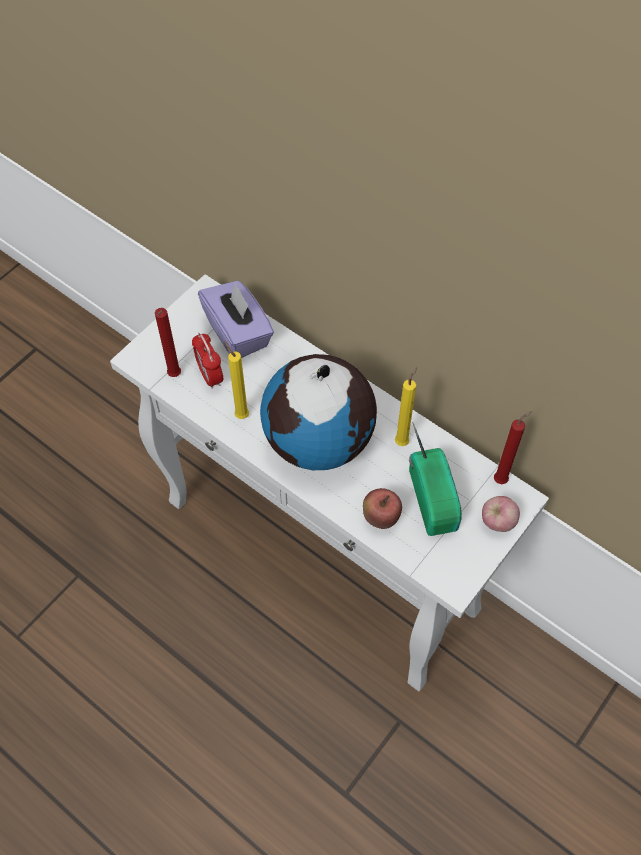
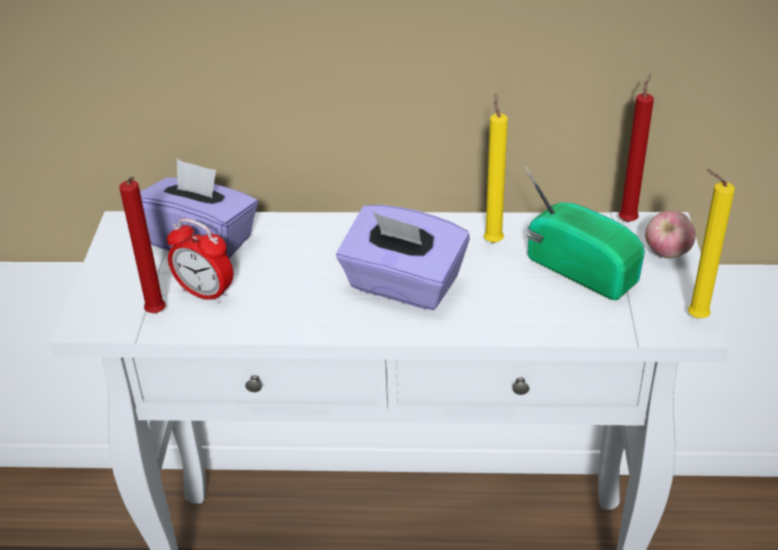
camera: 35 degrees left, 20 degrees down
yellow candle [225,341,249,419] -> yellow candle moved to [688,169,735,318]
globe [260,354,377,470] -> purple tissue box [336,205,470,310]
apple [363,488,402,529] -> none

